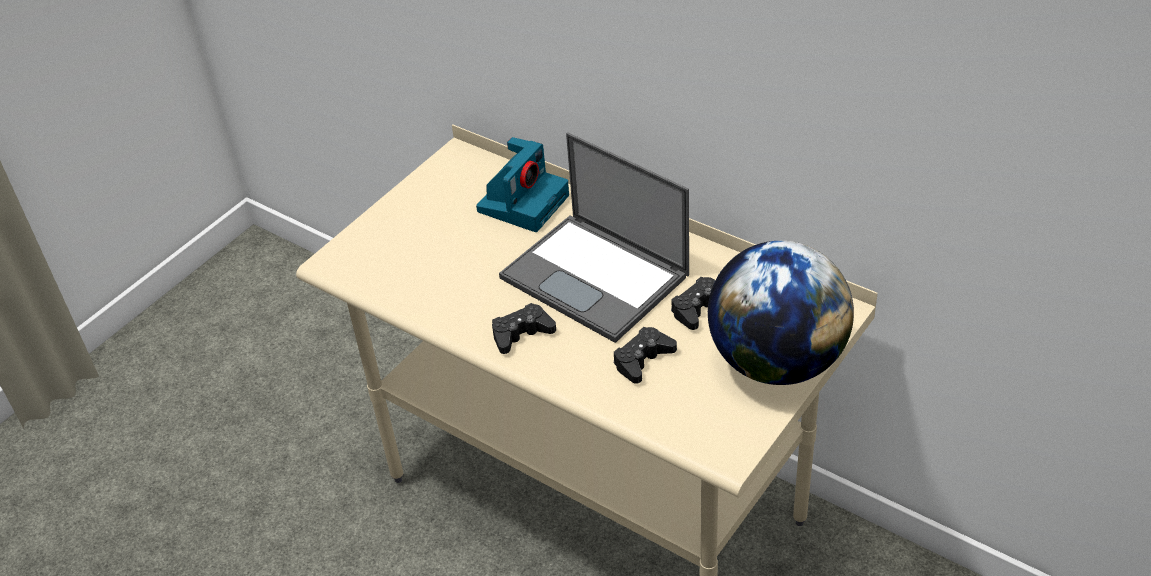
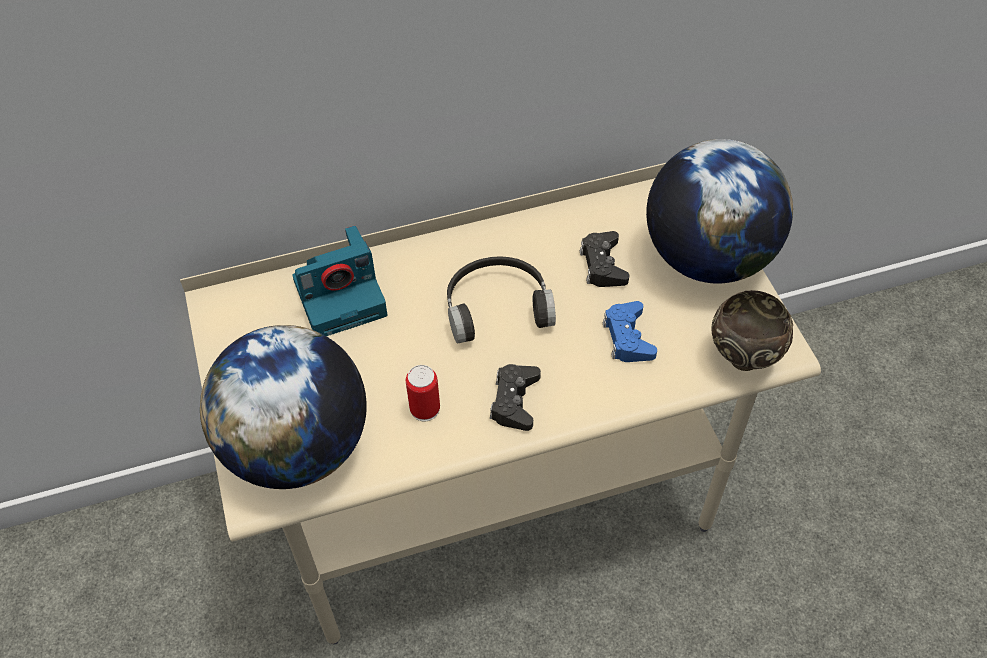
camera: 55 degrees left, 10 degrees up
camera [476,137,569,232] -> camera turned 90 degrees clockwise [292,226,387,336]
laptop [499,132,689,343] -> black headphones [447,256,556,344]
black game controller [614,327,677,384] -> blue game controller [603,301,657,362]
none -> globe [200,325,367,489]
none -> can [406,365,440,421]
none -> brown bowl [711,290,793,371]

